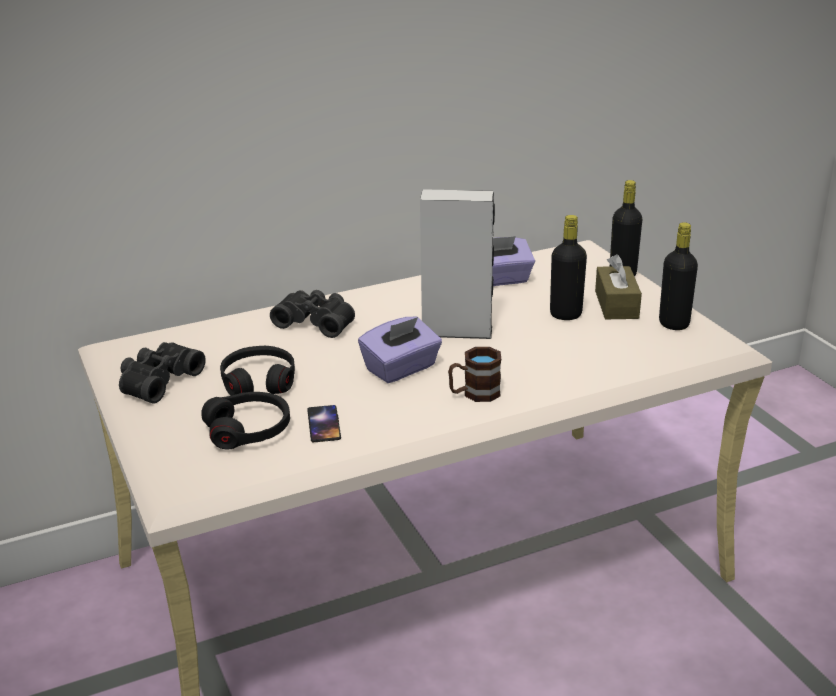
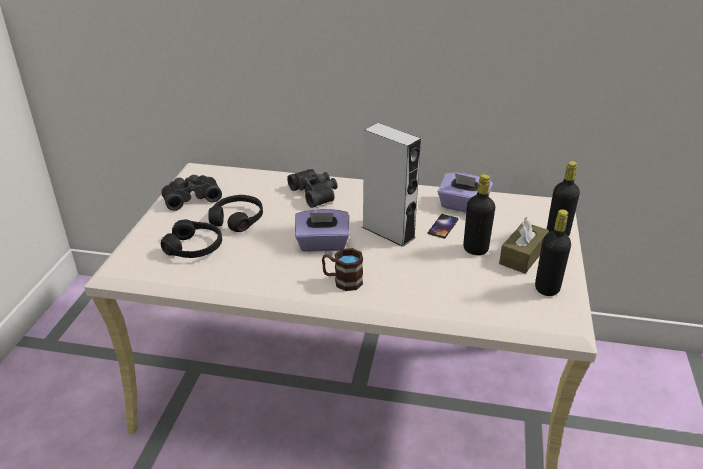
camera: 35 degrees right, 5 degrees up
phone [307,405,341,442] -> phone moved to [428,214,459,238]

